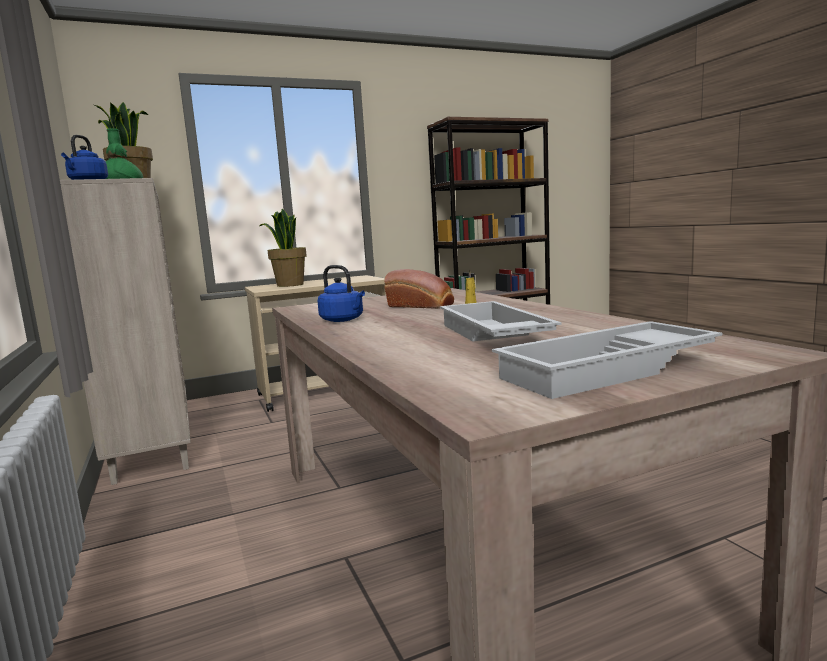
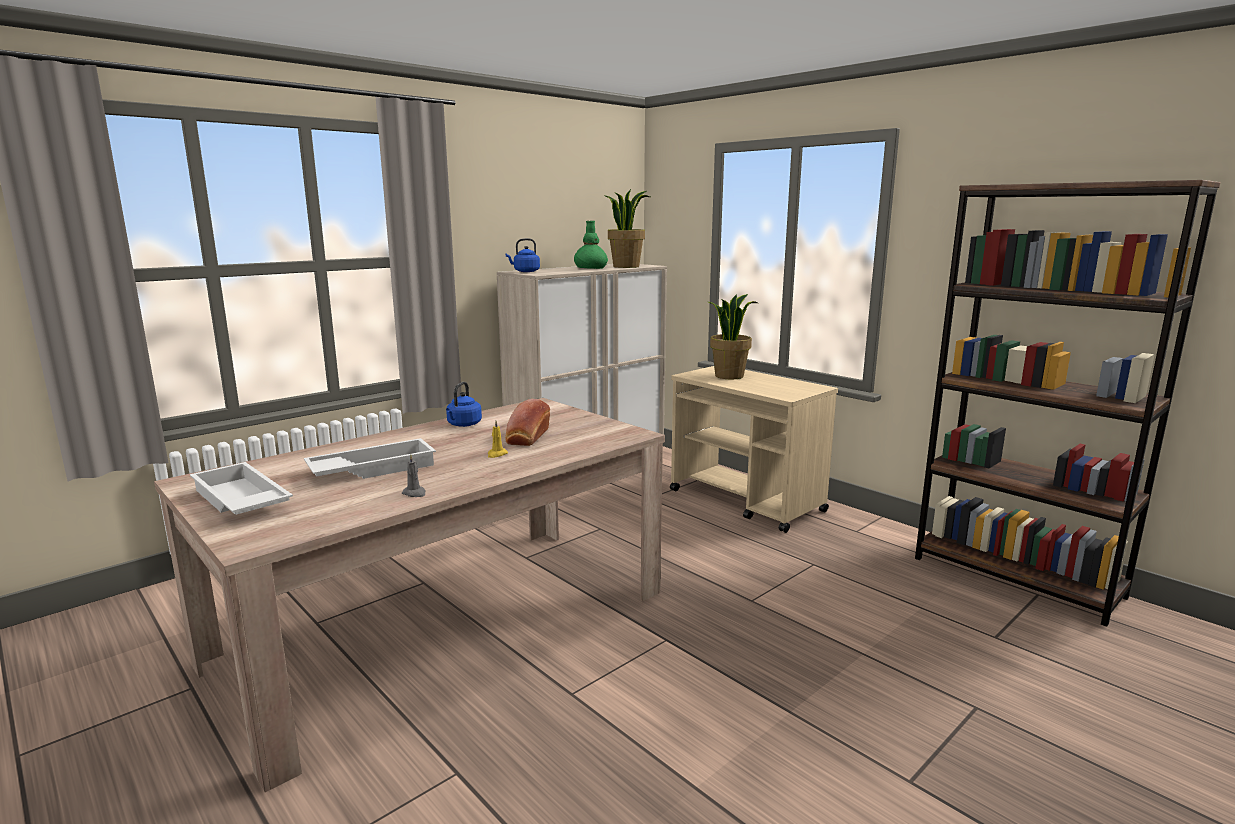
camera: 70 degrees right, 5 degrees up
none -> grey candle [402,454,426,497]

